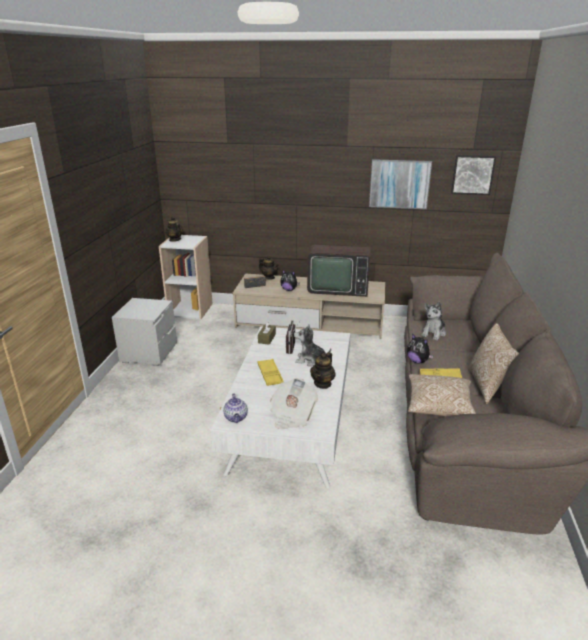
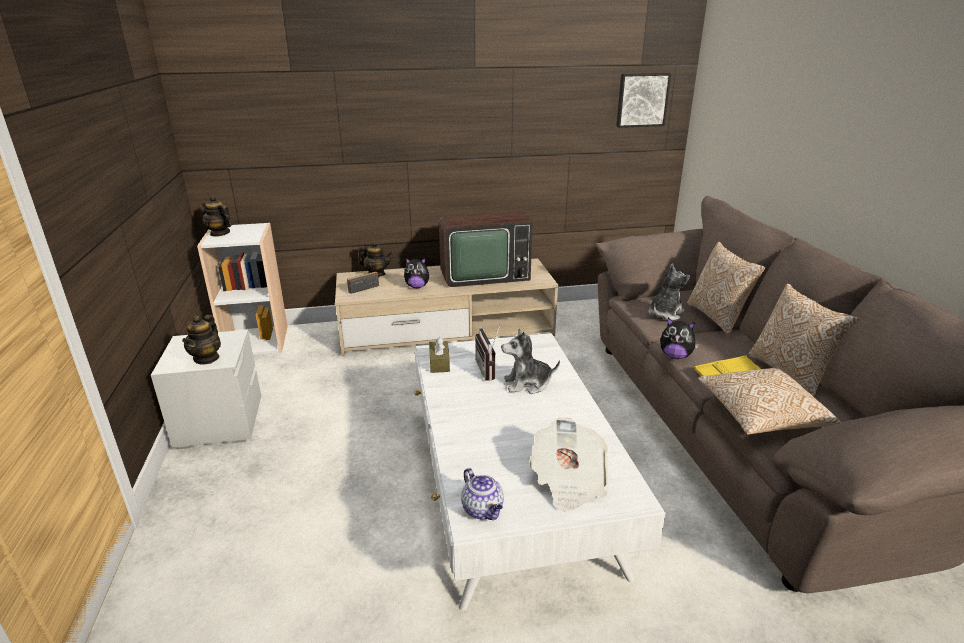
camera: 20 degrees left, 0 degrees up
yellow tray [257,359,284,386] -> none
teapot [310,352,336,389] -> teapot moved to [182,315,221,364]
picture [369,159,432,209] -> none
plush toy [421,302,446,340] -> plush toy turned 150 degrees counterclockwise [648,264,690,321]
none -> pillow [687,242,765,335]

